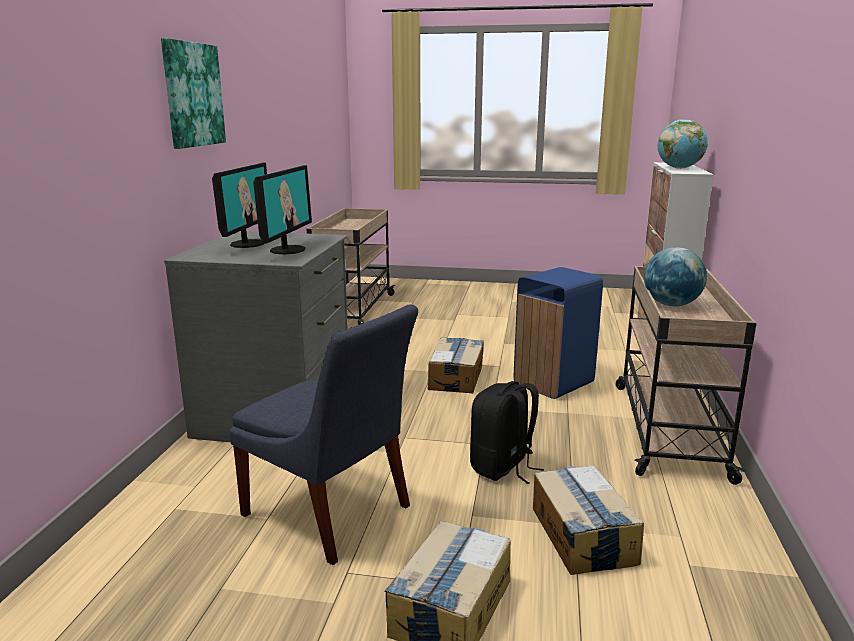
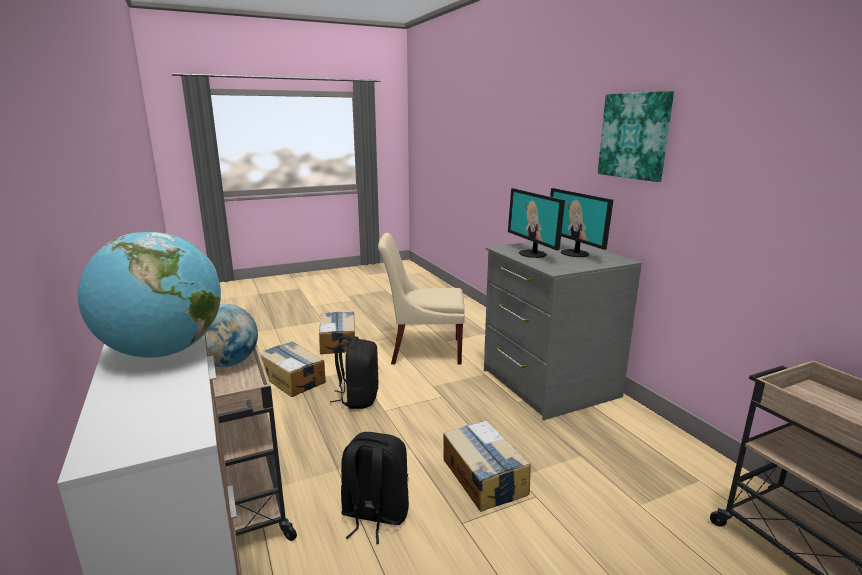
camera: 145 degrees right, 0 degrees up
blue chair [229,305,418,565] -> beige chair [378,233,465,365]
blue trash can [514,267,603,399] -> black backpack [341,432,409,544]

